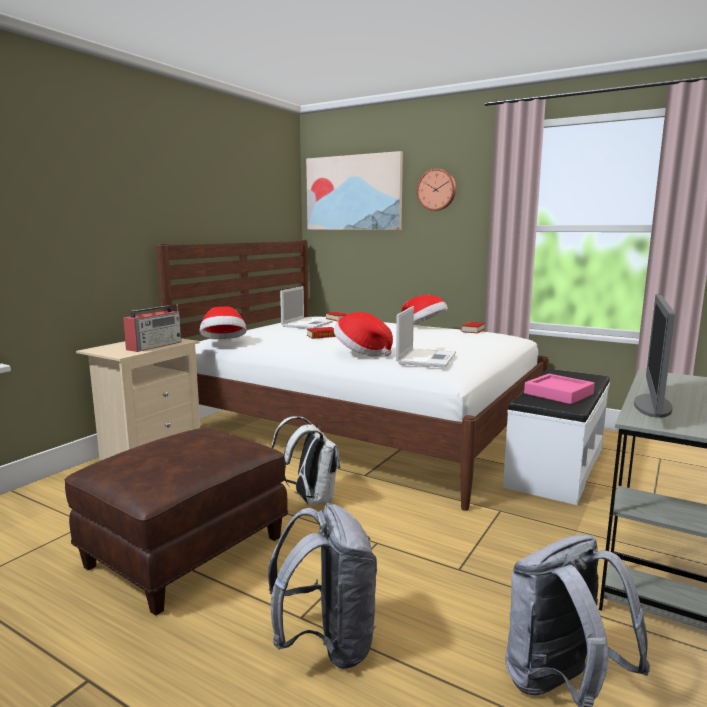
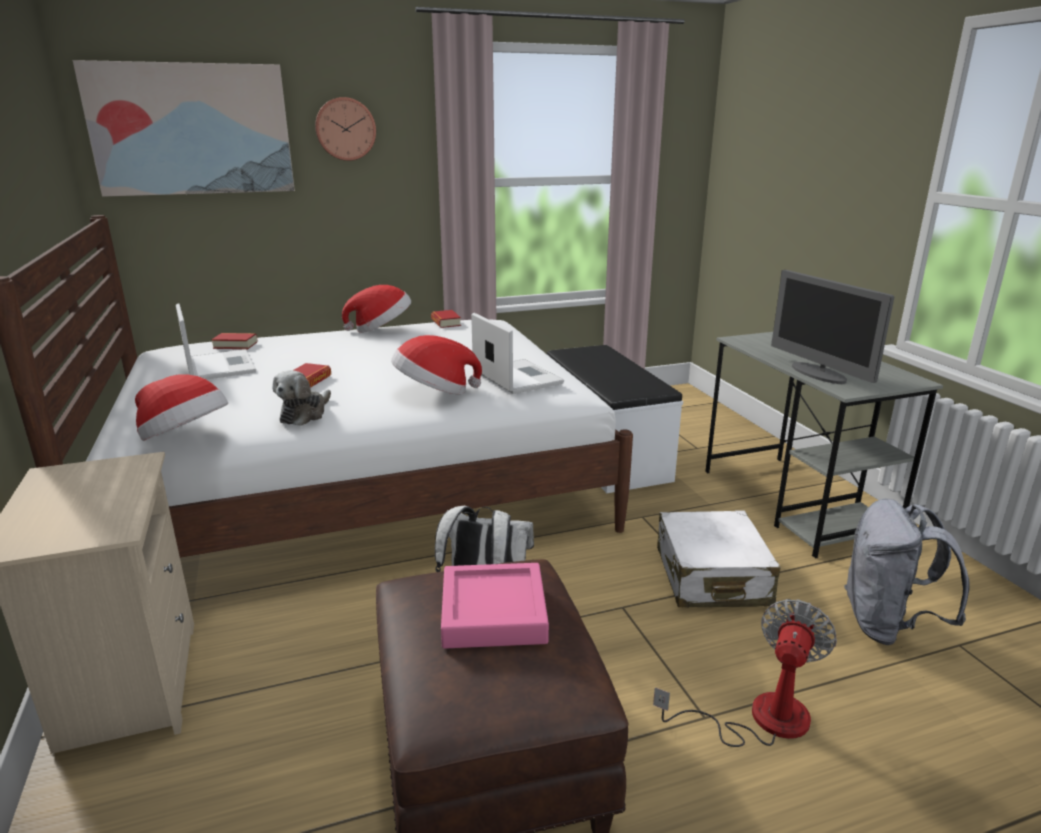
camera: 50 degrees left, 10 degrees up
radio [123,303,181,352] -> none
grey backpack [268,504,377,669] -> fan [653,599,837,747]
pink tray [524,374,595,404] -> pink tray moved to [441,563,549,649]
none -> plush toy [272,370,331,426]
none -> white suitcase [657,511,780,608]

